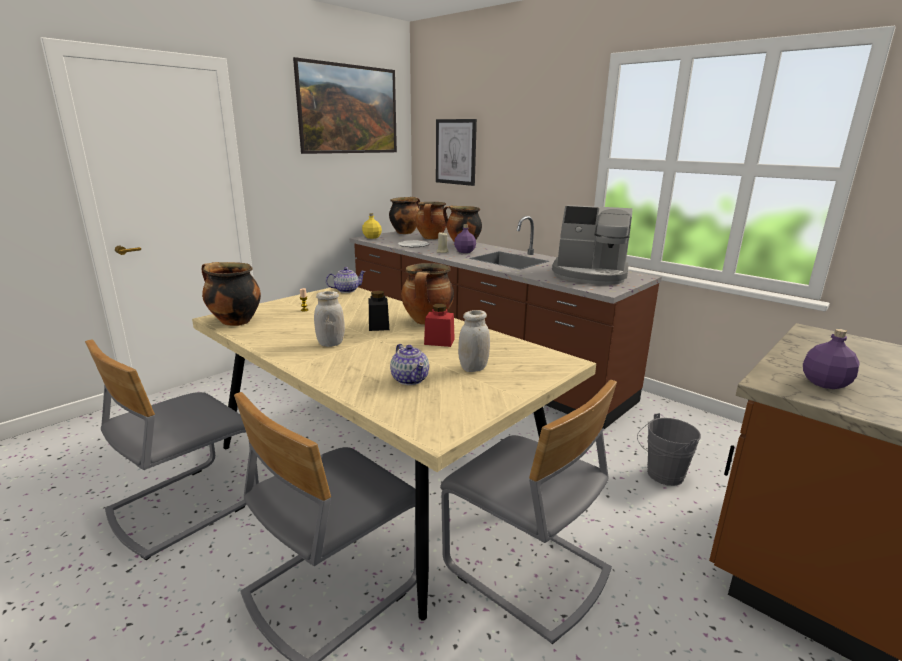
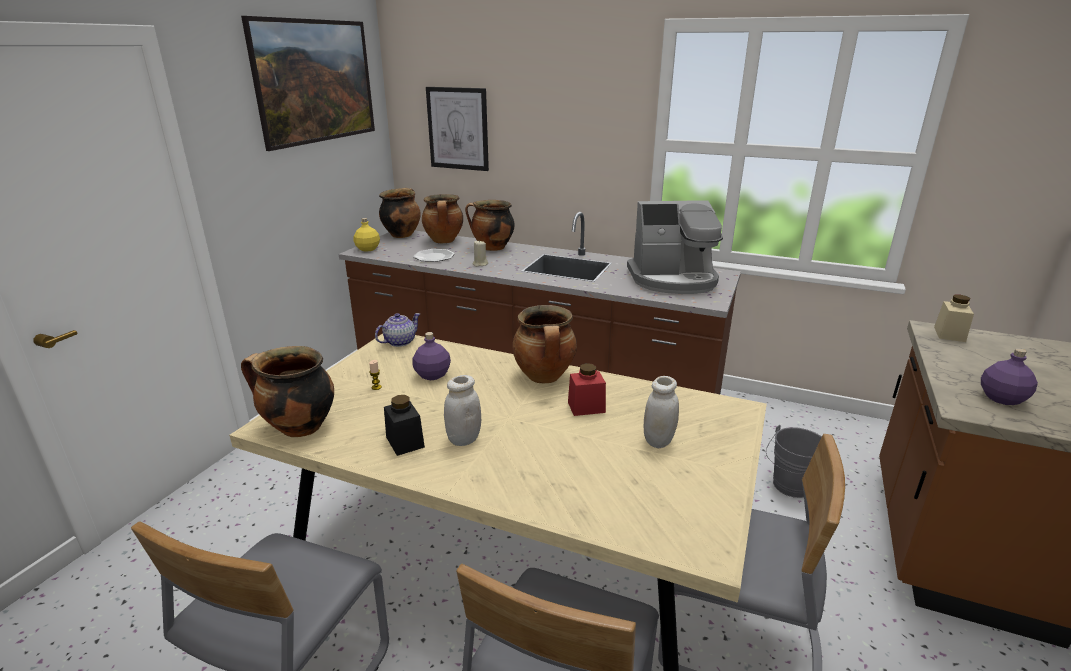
camera: 20 degrees left, 5 degrees up
black jar [369,291,389,331] -> black jar moved to [384,395,425,456]
teapot [390,344,429,385] -> none
purple bottle [454,224,476,253] -> purple bottle moved to [412,332,451,380]
none -> beige jar [934,295,974,342]

